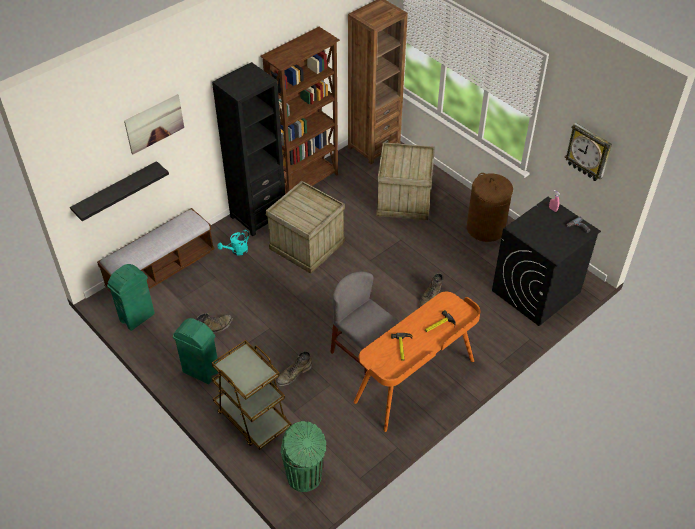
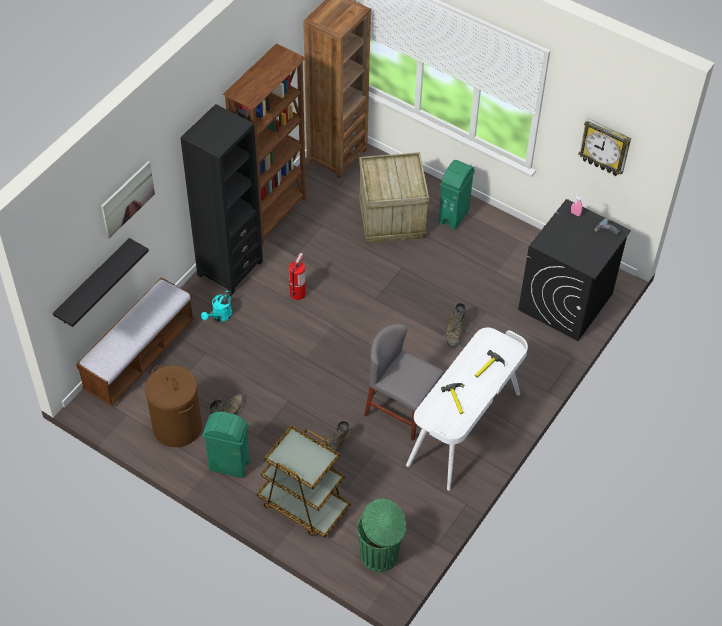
camera: 15 degrees left, 5 degrees up
green trash can [107,264,155,331] -> green trash can moved to [439,160,475,230]
crate [266,181,345,274] -> fire extinguisher [289,253,306,300]
orange desk [353,292,480,432] -> white desk [406,328,528,491]
brown laundry basket [467,173,513,242] -> brown laundry basket moved to [145,366,202,447]

